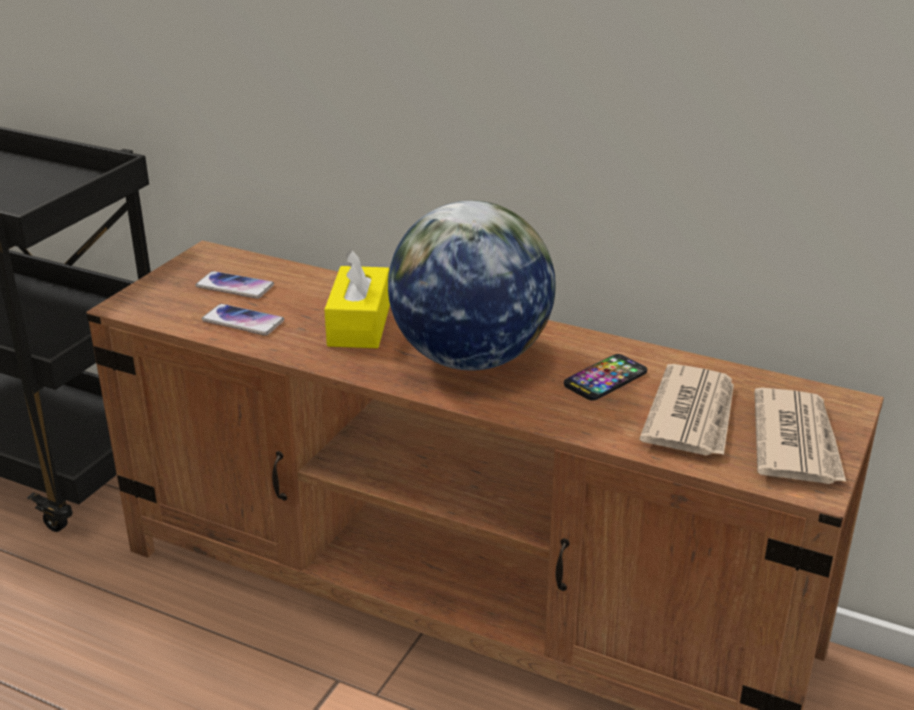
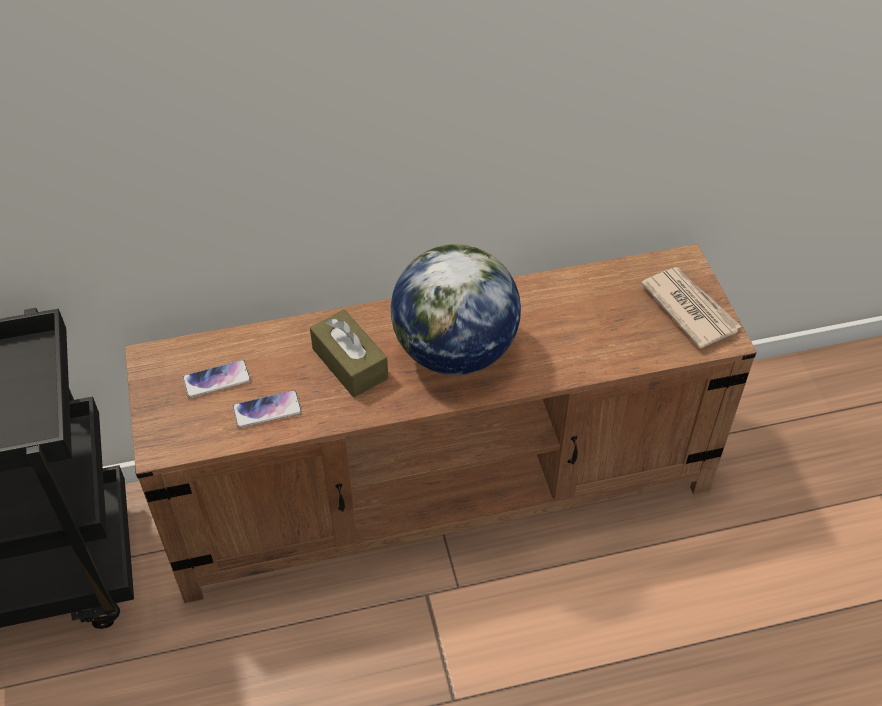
camera: 40 degrees left, 20 degrees up
yellow tissue box [324,249,390,348] -> brown tissue box [310,310,388,398]
phone [564,354,647,401] -> none
newspaper [640,364,734,456] -> none

